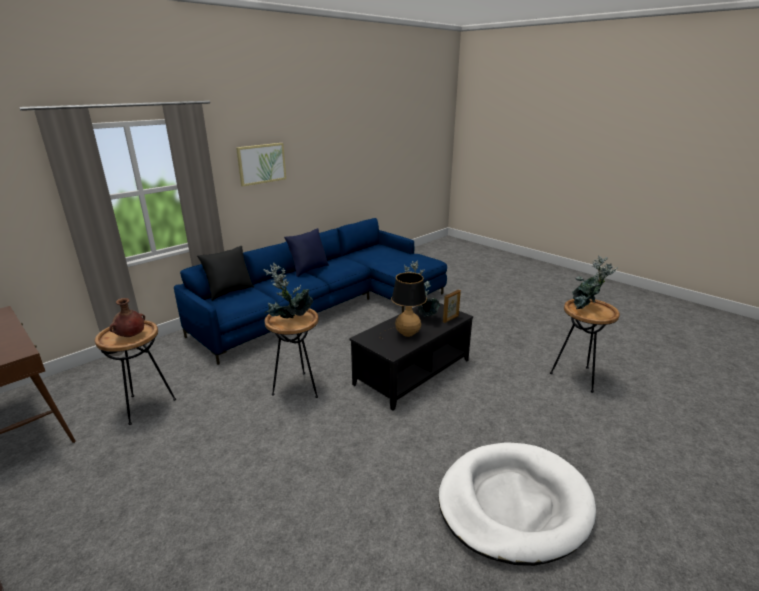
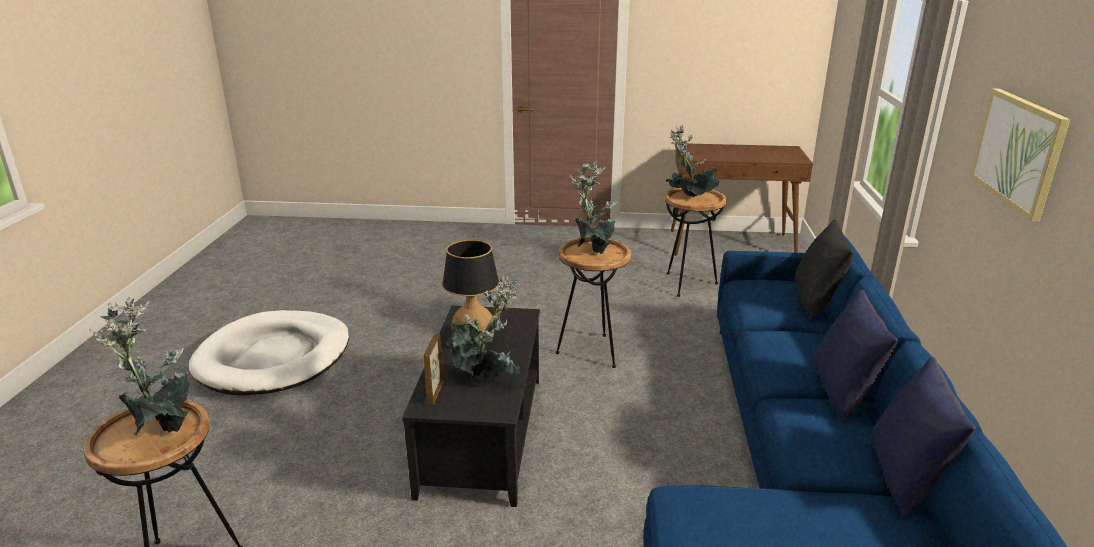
camera: 140 degrees right, 0 degrees up
brown vase [109,298,145,337] -> potted plant [666,125,719,197]
none -> blue pillow [872,357,976,519]

